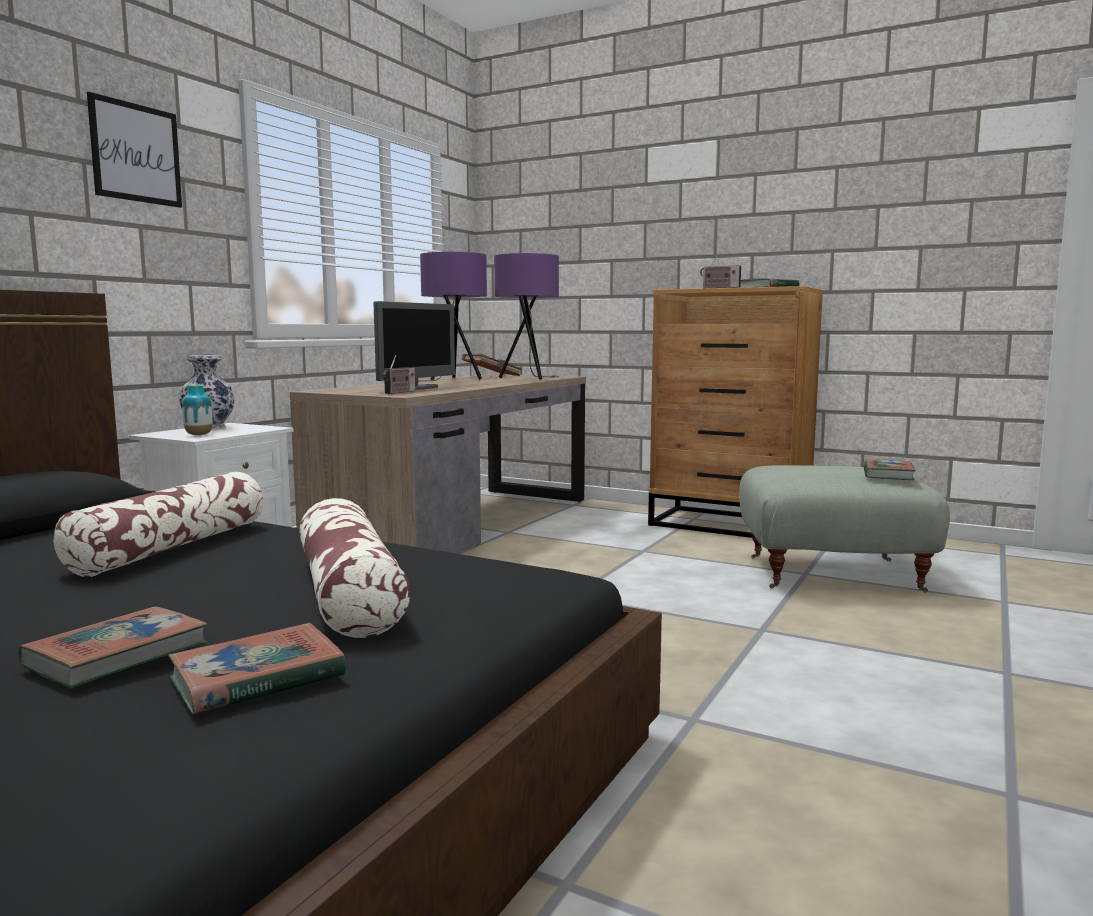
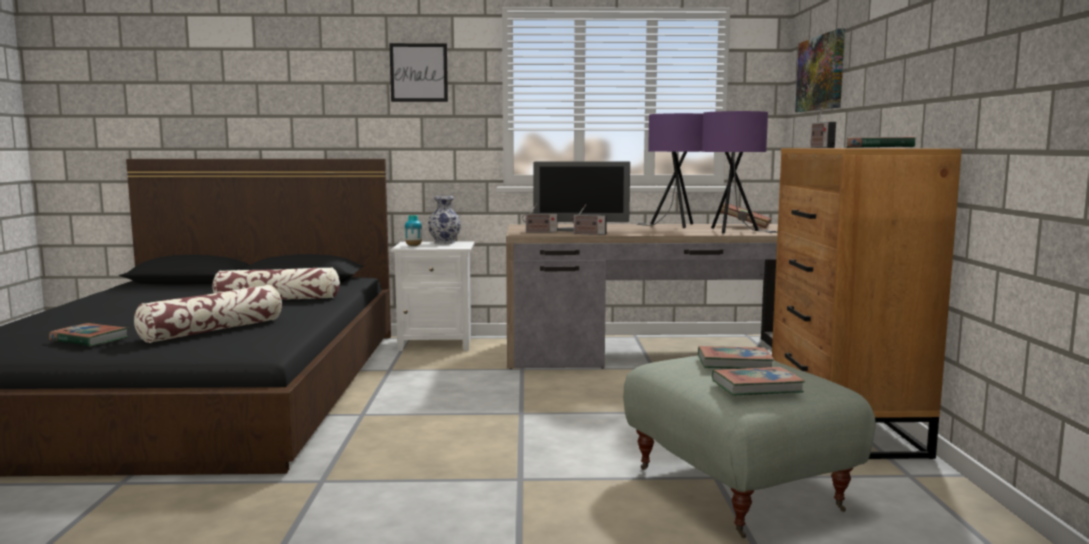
camera: 60 degrees right, 0 degrees up
book [19,606,207,689] -> book moved to [698,346,774,369]
none -> radio [571,204,607,235]
none -> picture [795,28,845,112]

